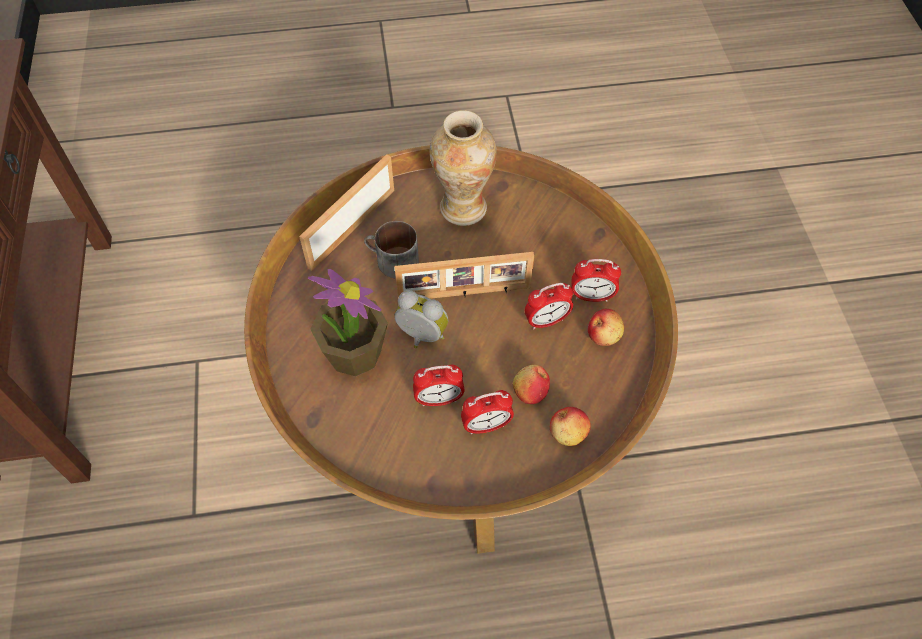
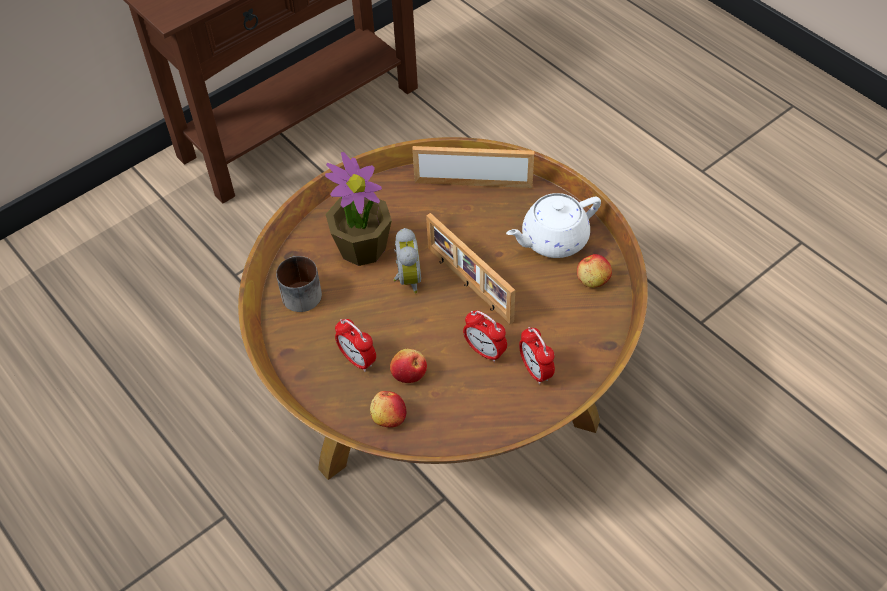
camera: 60 degrees right, 5 degrees down
mug [364,221,419,278] -> mug moved to [276,256,322,312]
alarm clock [413,364,465,406] -> none
vase [430,110,497,226] -> white teapot [506,193,601,258]
apple [588,309,624,346] -> apple moved to [577,254,612,288]

